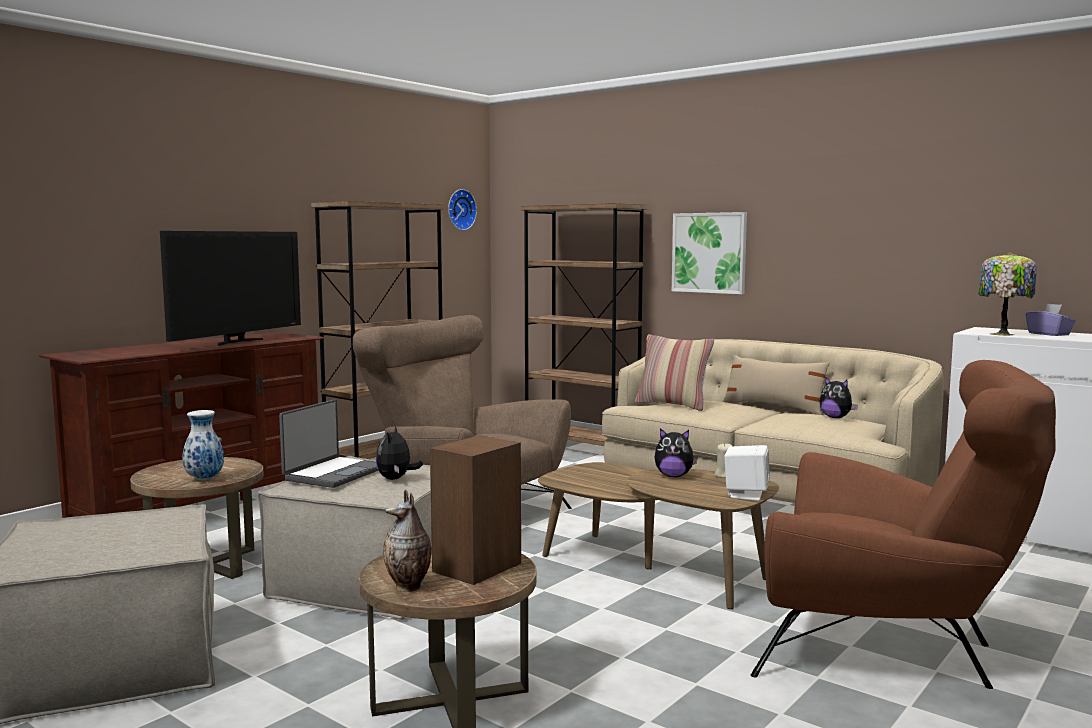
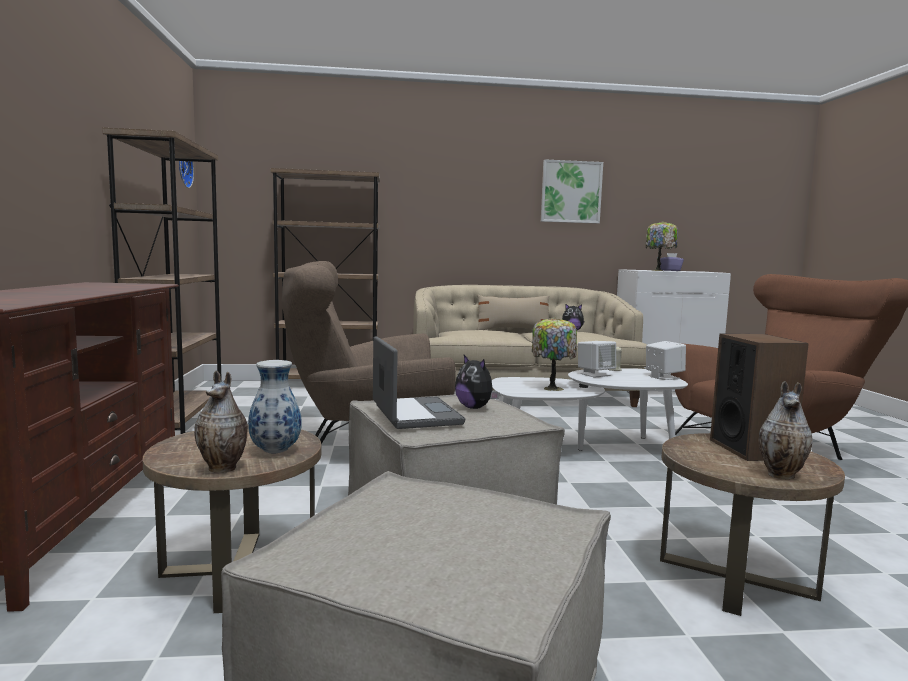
camera: 45 degrees left, 0 degrees up
television [160,231,301,346] -> none
brown coffee table [538,462,779,609] -> white coffee table [492,368,688,451]
pillow [635,335,714,411] -> none
plush toy [654,428,698,477] -> white speaker [578,341,616,378]
picture [672,212,747,294] -> picture moved to [541,159,603,224]
none -> vase [194,370,248,473]
none -> table lamp [532,317,577,391]

